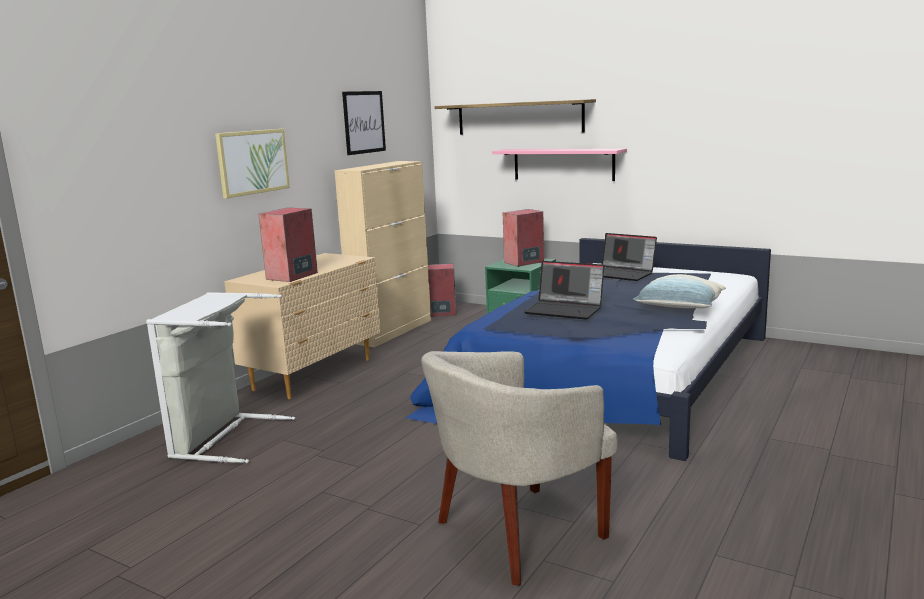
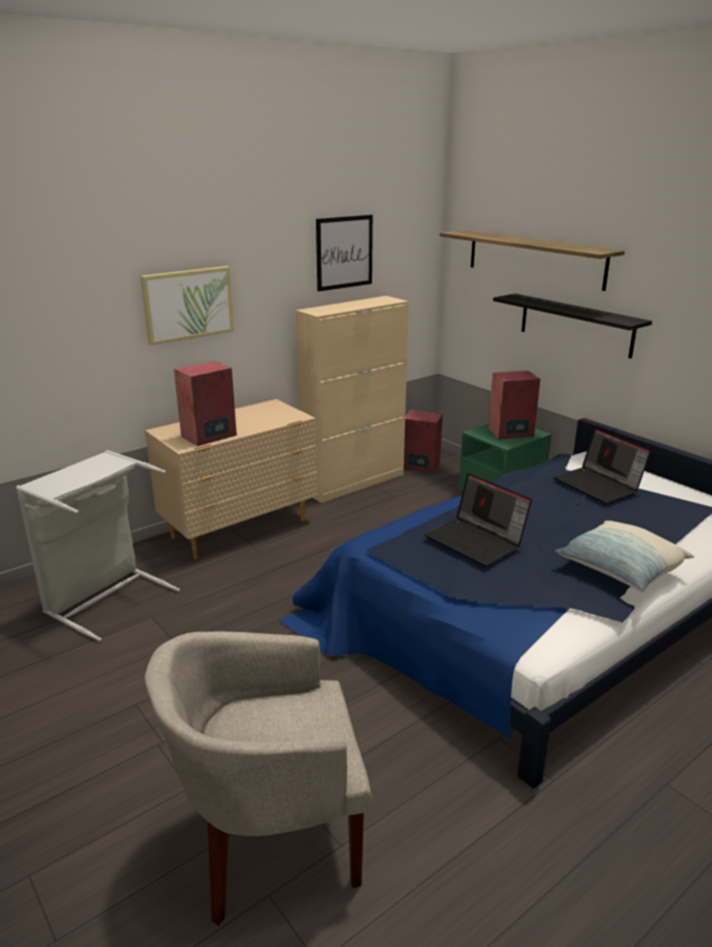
camera: 20 degrees right, 10 degrees up
pink shelf [492,148,627,181] -> black shelf [493,294,652,358]

